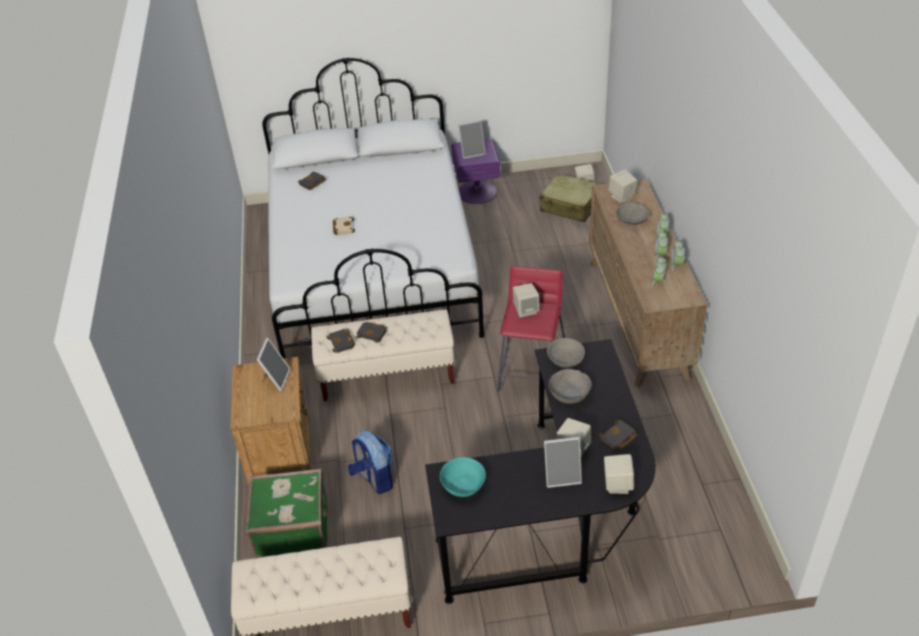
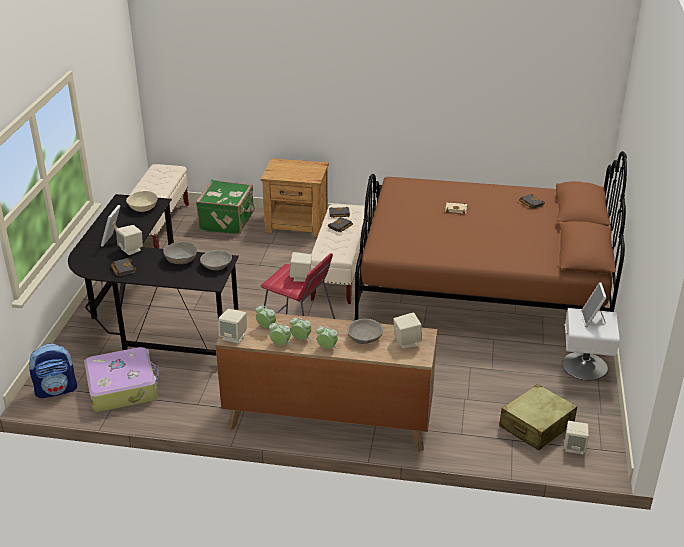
camera: 105 degrees right, 10 degrees down
picture frame [256,338,291,391] -> none
white bed [262,58,484,359] -> brown bed [354,151,627,321]
backpack [348,430,394,494] -> backpack moved to [29,343,77,398]
turquoise bowl [440,457,486,497] -> beige bowl [126,191,158,212]
purple nightstand [451,139,501,204] -> white nightstand [562,308,620,380]
beige speaker [604,454,634,494] -> beige speaker moved to [218,309,247,343]
none -> suitcase [84,347,160,412]

